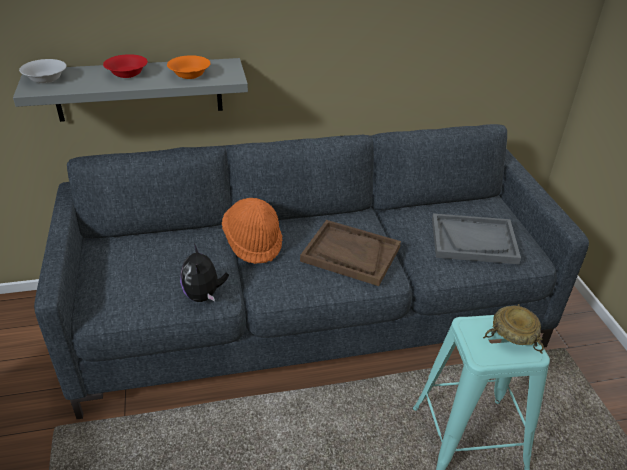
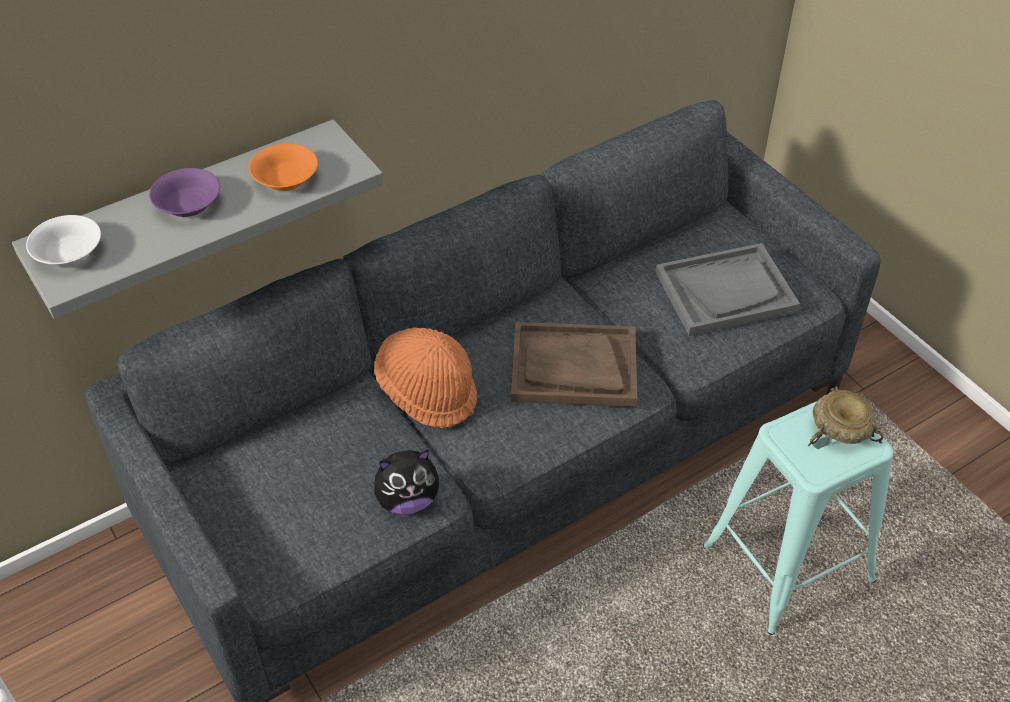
camera: 20 degrees left, 10 degrees up
red bowl [103,54,148,78] -> purple bowl [149,168,220,217]
plush toy [180,244,229,302] -> plush toy turned 75 degrees counterclockwise [374,449,439,515]

